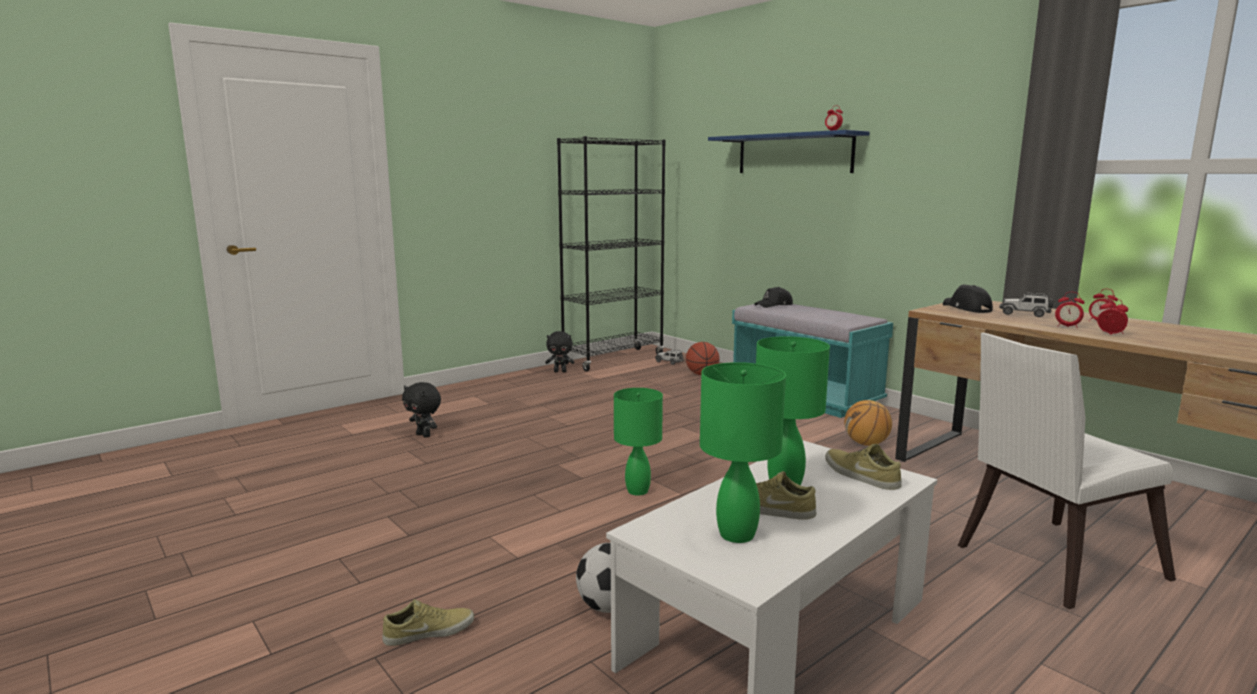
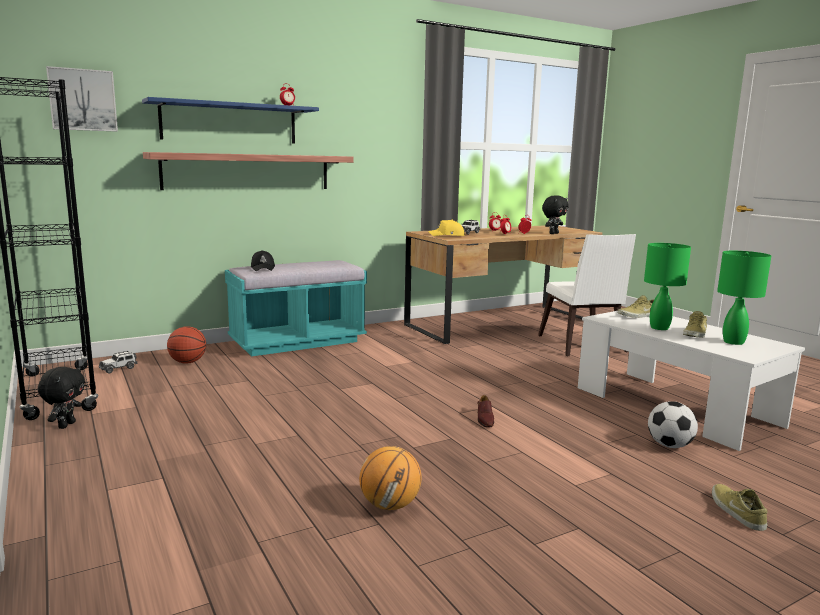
camera: 80 degrees left, 0 degrees up
black plush toy [402,382,441,438] -> black plush toy moved to [542,195,569,234]
green table lamp [614,388,663,496] -> brown shoe [477,395,494,428]
basketball [844,400,892,446] -> basketball moved to [359,446,422,510]
black cap [943,285,993,313] -> yellow cap [428,220,464,236]
none -> picture [46,66,118,132]
none -> shelf [143,152,354,190]

